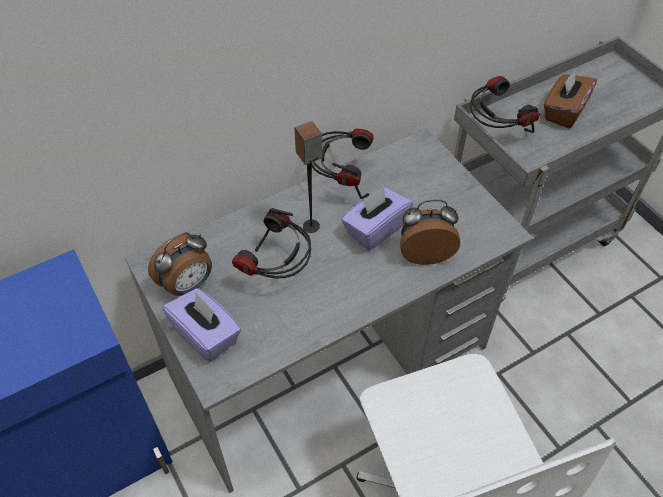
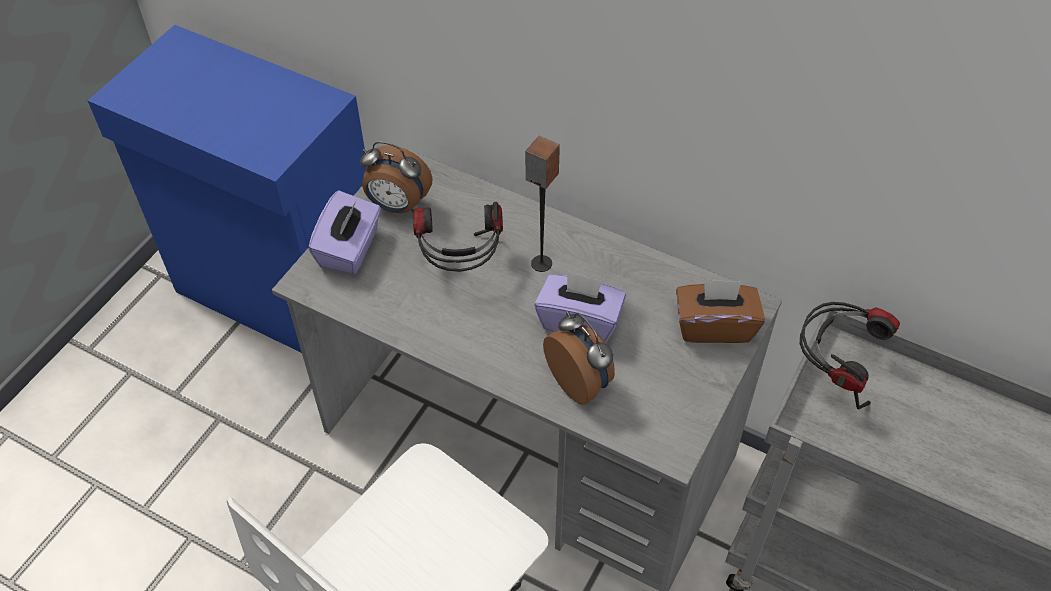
camera: 60 degrees right, 0 degrees up
headphones [312,129,374,199] -> none
brown tissue box [544,70,597,128] -> brown tissue box moved to [676,279,765,343]

